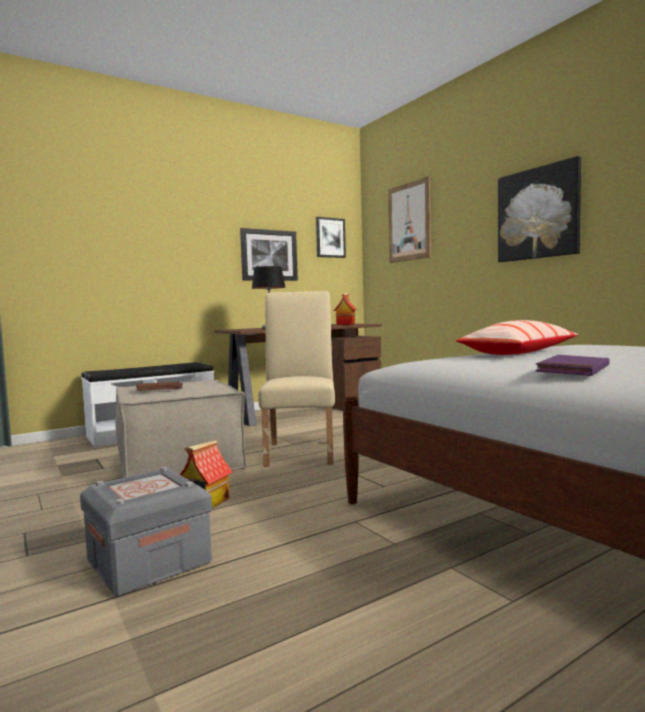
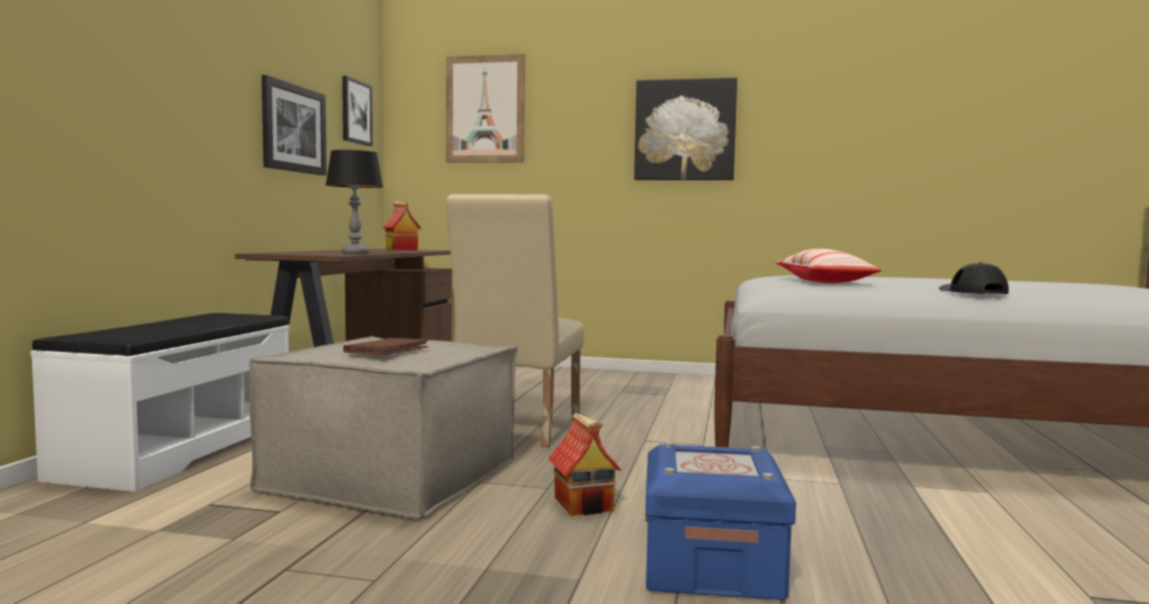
camera: 45 degrees left, 0 degrees up
grey storage box [80,467,212,597] -> blue storage box [645,442,796,600]
beige chair [258,291,335,467] -> beige chair turned 120 degrees counterclockwise [446,194,584,447]
purple book [535,355,610,376] -> black cap [939,262,1009,294]

